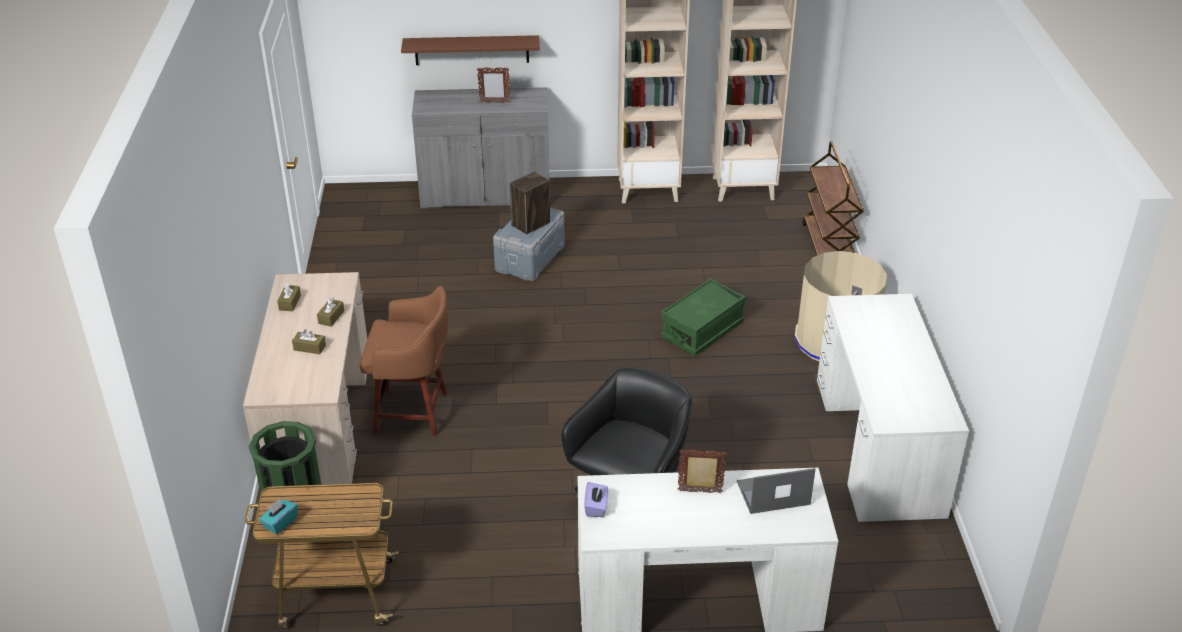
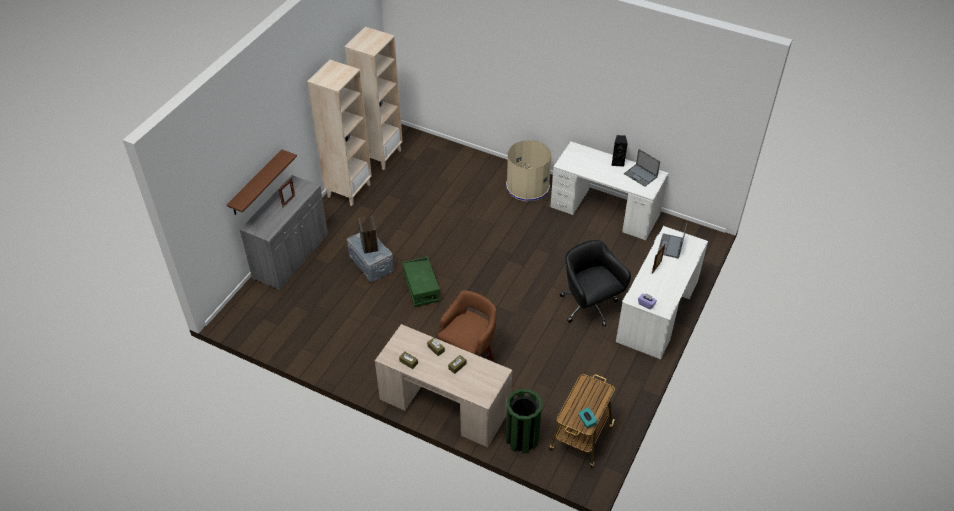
camera: 60 degrees left, 10 degrees up
green storage box [661,278,746,356] -> green storage box moved to [402,256,440,307]
brown cart [802,141,864,255] -> none
none -> black speaker [611,135,628,167]
none -> laptop [624,149,660,187]

